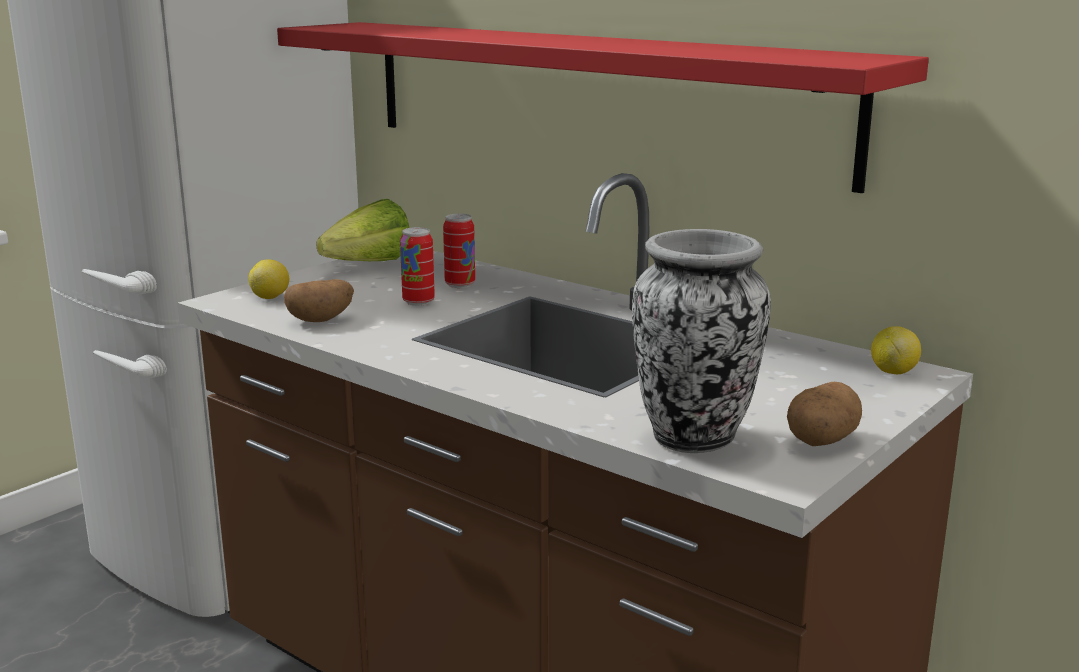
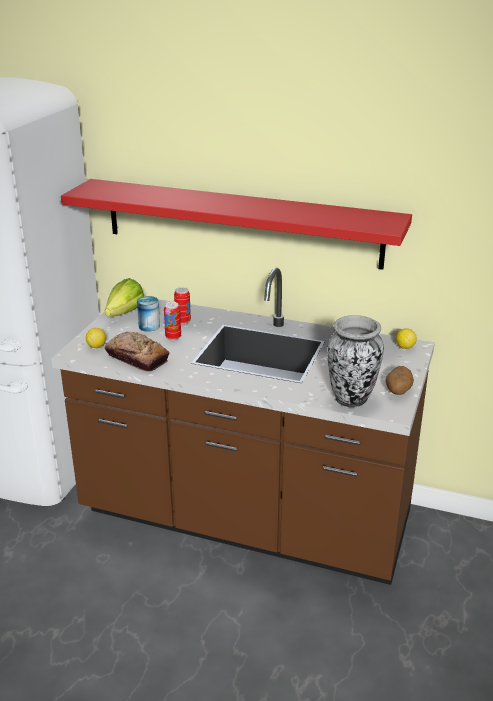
camera: 20 degrees left, 10 degrees up
potato [284,279,354,322] -> bread [105,332,169,371]
none -> can [137,296,160,332]

